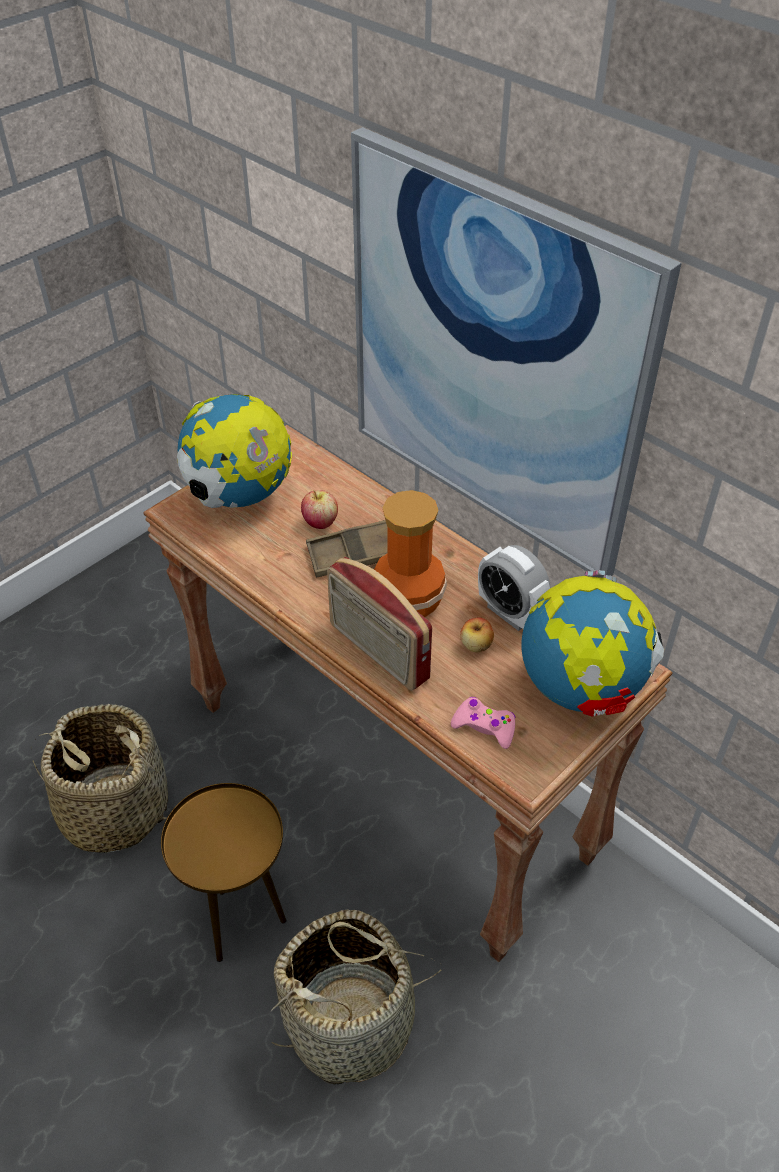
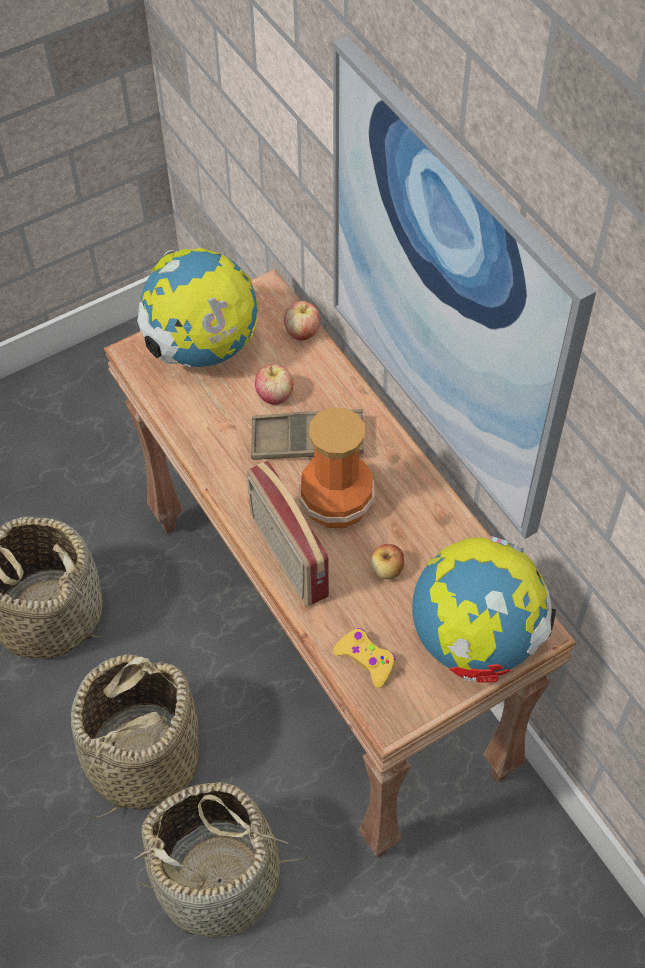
camera: 15 degrees right, 10 degrees up
brown side table [161,783,286,962] -> basket [71,654,199,818]
pink game controller [451,697,515,749] -> yellow game controller [333,628,395,688]
alarm clock [478,545,550,631] -> none
none -> apple [284,301,320,341]

